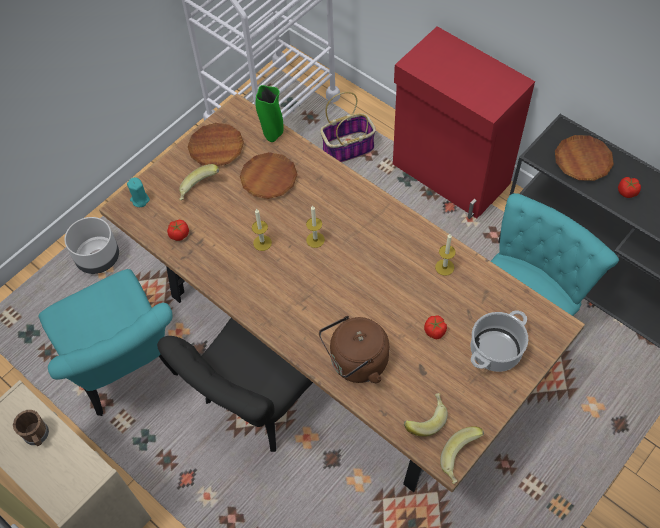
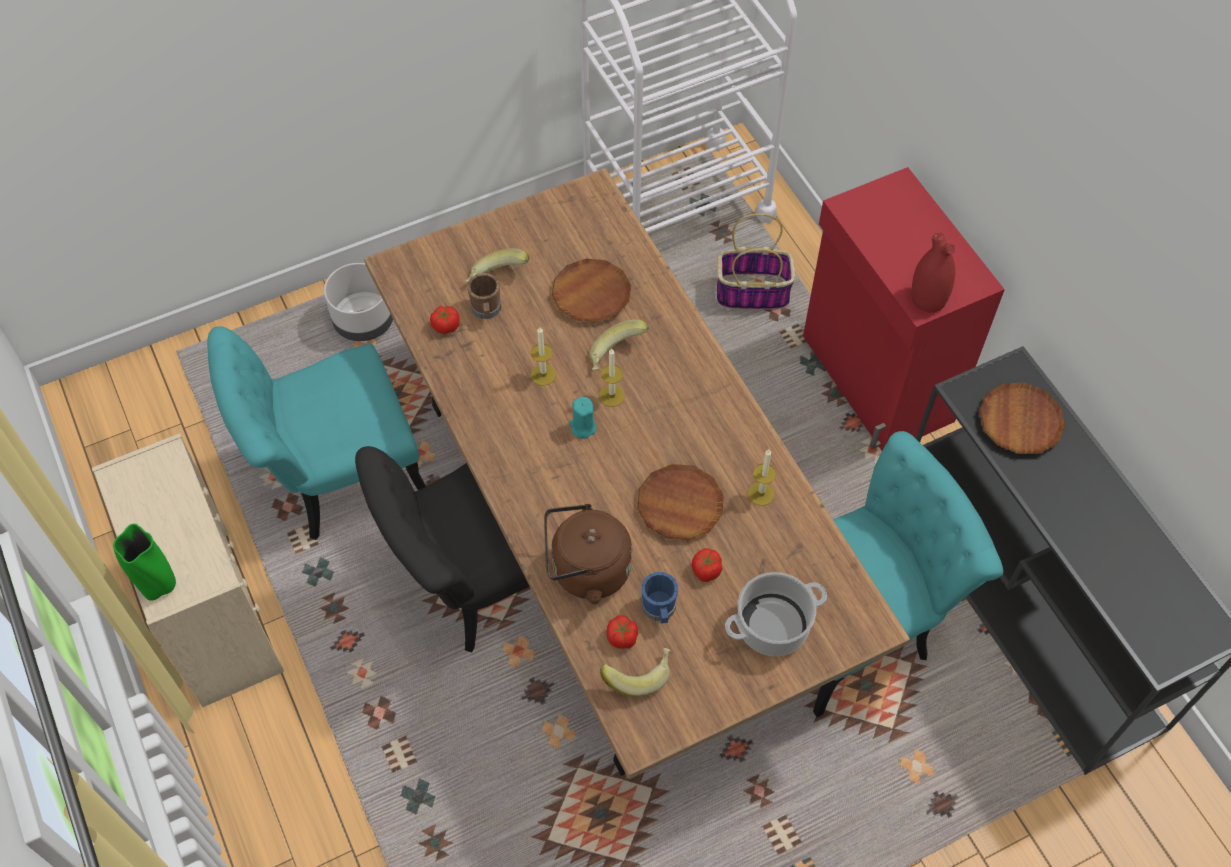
camera: 20 degrees right, 0 degrees up
brown mug [13,410,49,446] -> brown mug moved to [467,273,501,319]
turquoise chair [38,269,178,416] -> turquoise chair turned 75 degrees clockwise [207,326,426,540]
turquoise candle [127,177,150,207] -> turquoise candle moved to [569,397,596,439]
brown plate [188,123,244,166] -> brown plate moved to [637,464,724,540]
green vase [255,85,283,142] -> green vase moved to [113,524,176,601]
banana [440,426,484,484] -> banana moved to [589,319,649,371]
tomato [618,177,641,198] -> tomato moved to [606,615,638,649]
none -> blue mug [641,572,678,624]
none -> red vase [912,233,955,313]

